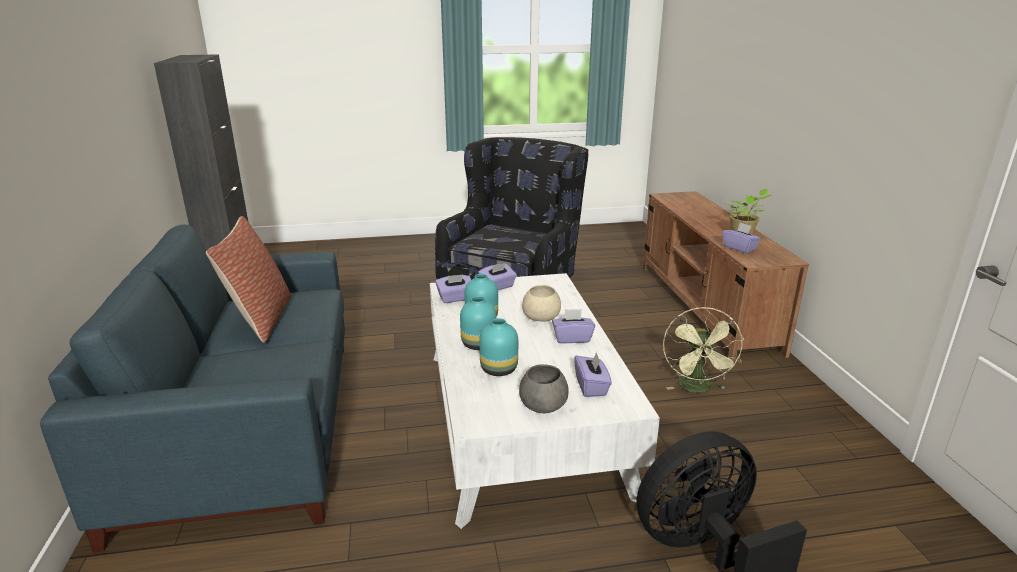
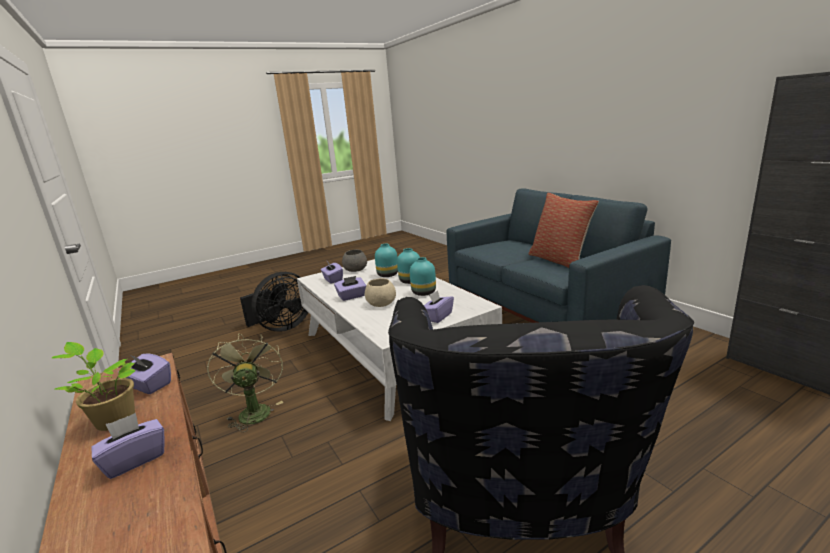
camera: 160 degrees right, 5 degrees down
purple tissue box [435,275,471,303] -> purple tissue box moved to [91,413,164,479]

